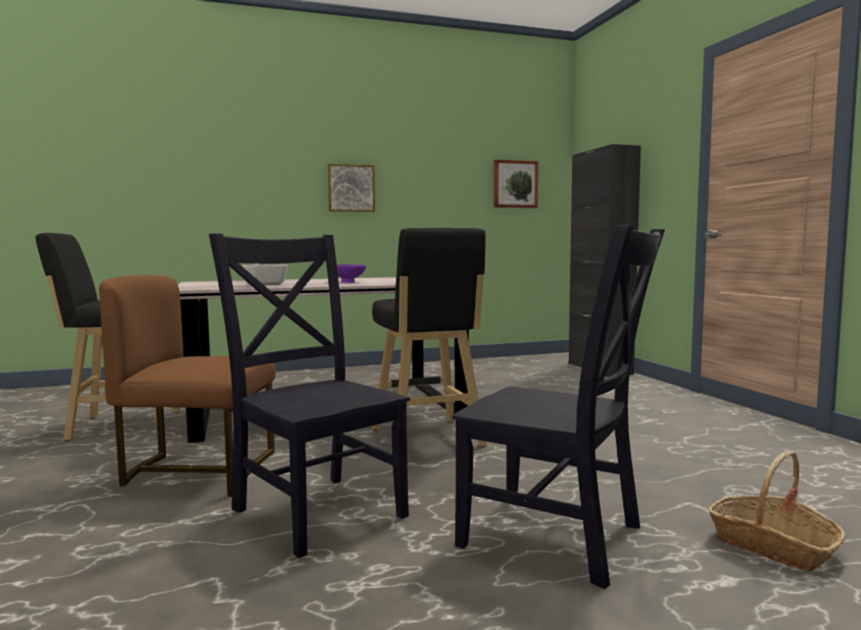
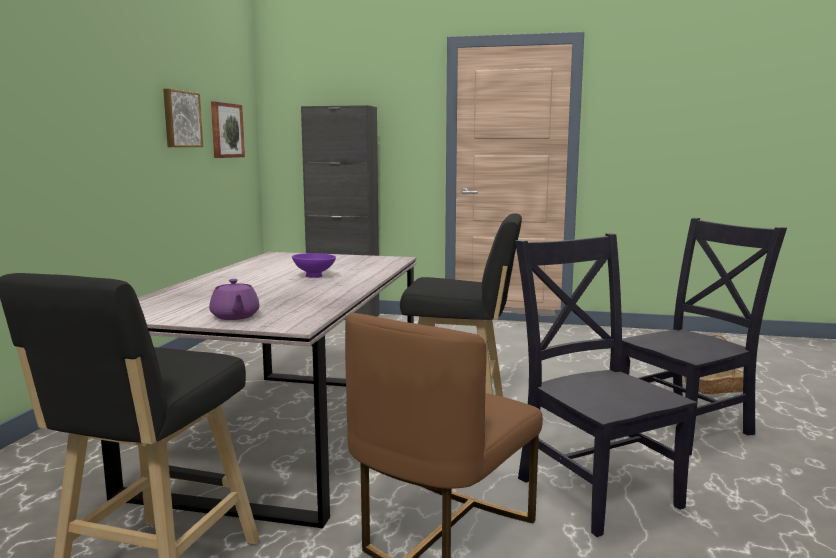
camera: 60 degrees left, 5 degrees up
black chair [209,234,410,558] -> black chair turned 75 degrees clockwise [515,233,697,537]
frying pan [241,263,288,285] -> none
picture [328,164,375,212] -> picture moved to [163,89,203,147]
none -> purple teapot [209,279,260,320]

